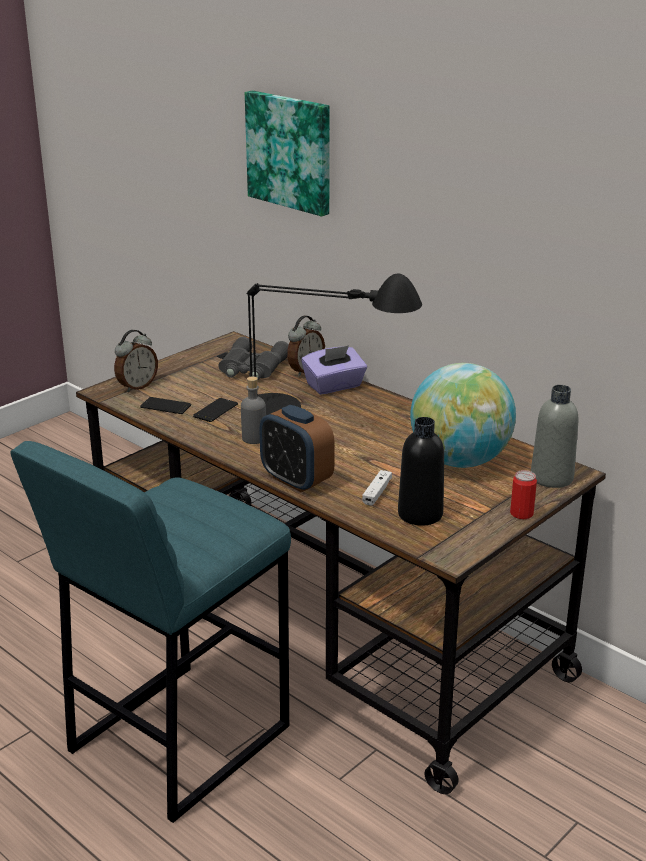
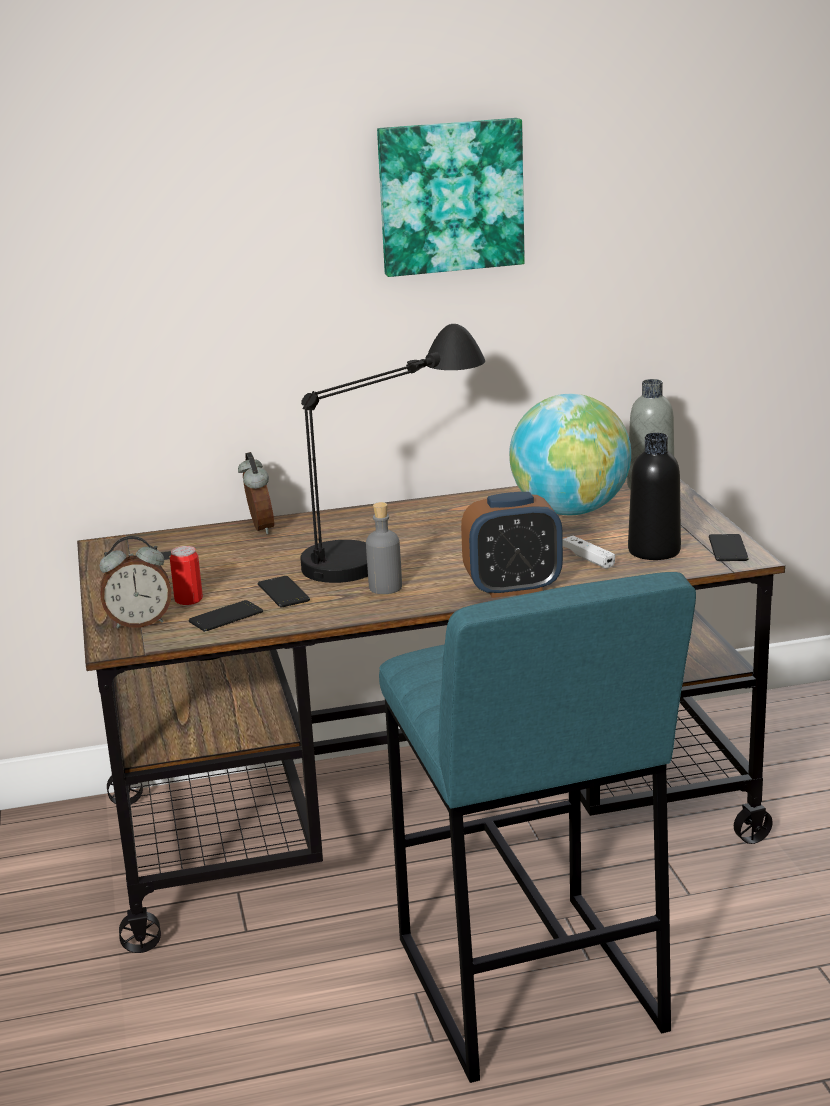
camera: 55 degrees left, 5 degrees down
alarm clock [114,330,158,392] -> alarm clock turned 90 degrees clockwise [100,536,171,628]
grey binoculars [219,337,289,380] -> none
picture [245,91,330,216] -> picture moved to [377,118,525,277]
purple tissue box [301,345,367,395] -> none
can [510,470,537,519] -> can moved to [170,546,203,605]
none -> phone [709,534,748,561]

